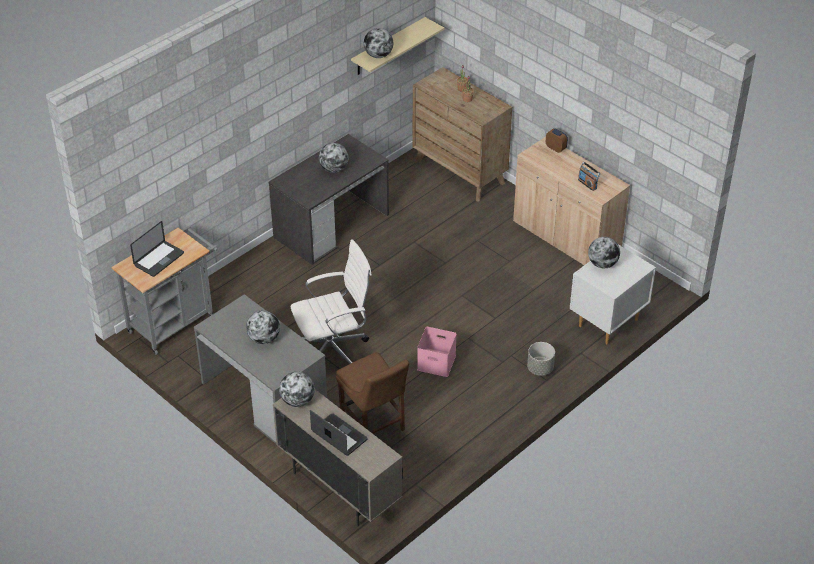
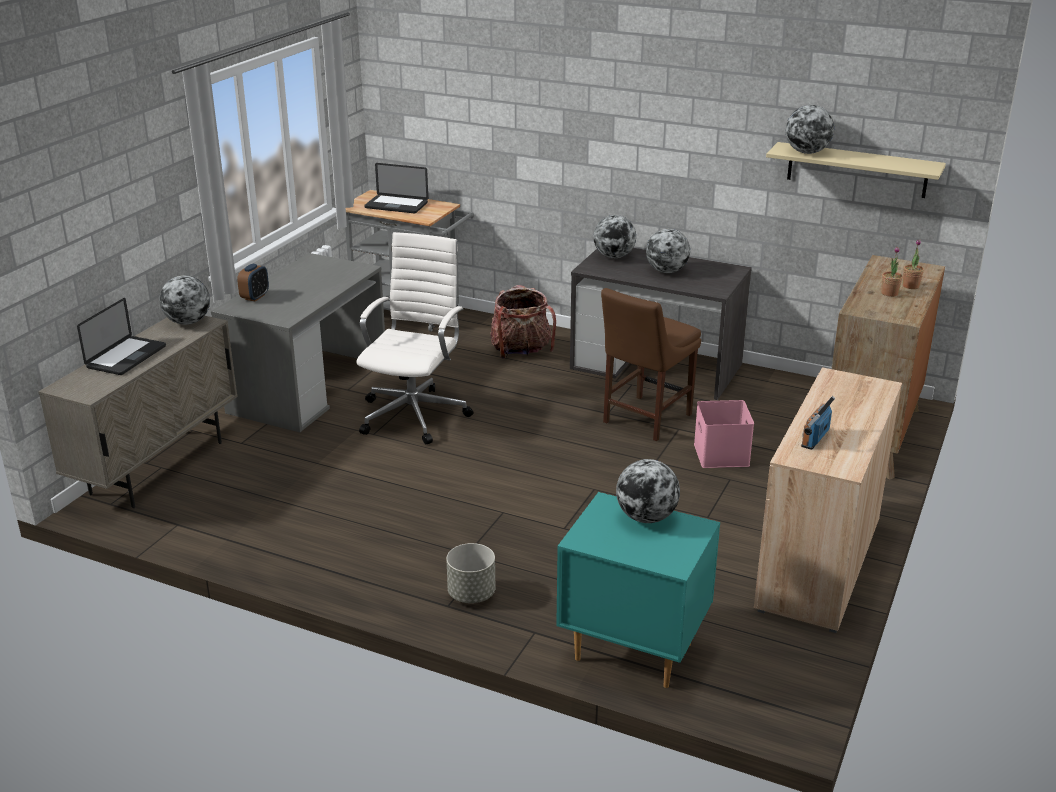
camera: 70 degrees right, 15 degrees down
globe [246,310,280,344] -> globe moved to [594,215,636,258]
white office chair [290,239,372,364] -> white office chair turned 120 degrees counterclockwise [357,232,473,444]
brown chair [336,352,409,434] -> brown chair moved to [601,288,701,441]
pink storage box [417,327,457,377] -> pink storage box moved to [694,400,754,468]
alarm clock [546,128,568,153] -> alarm clock moved to [237,264,269,301]
white nightstand [570,244,656,344] -> turquoise nightstand [556,492,720,688]
none -> backpack [490,285,556,358]

